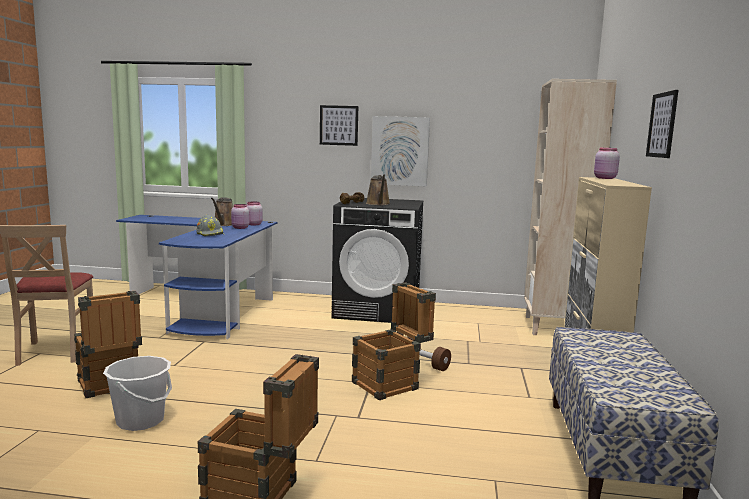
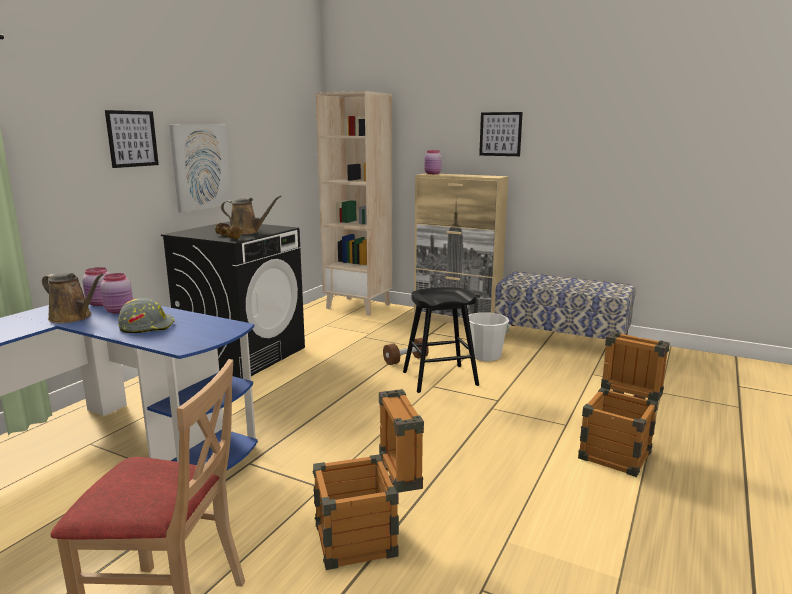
camera: 70 degrees left, 5 degrees up
white bucket [103,356,172,431] -> white bucket moved to [468,312,510,361]
crate [352,282,436,400] -> black stool [403,287,479,393]

